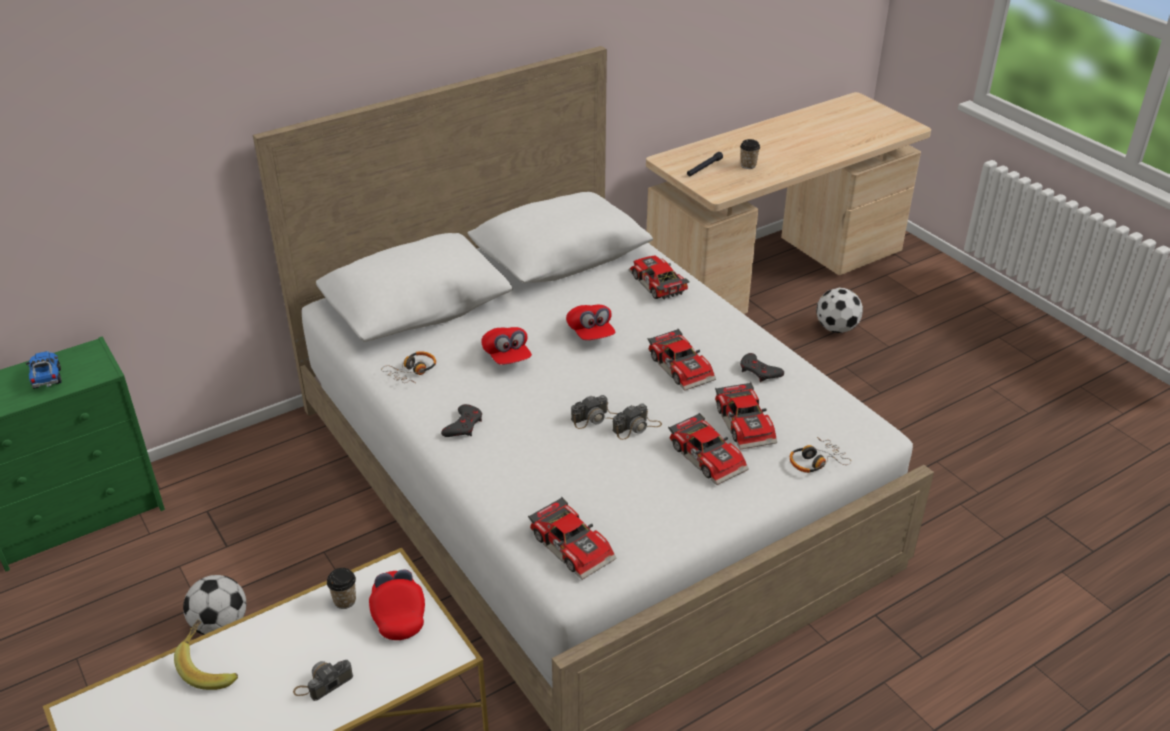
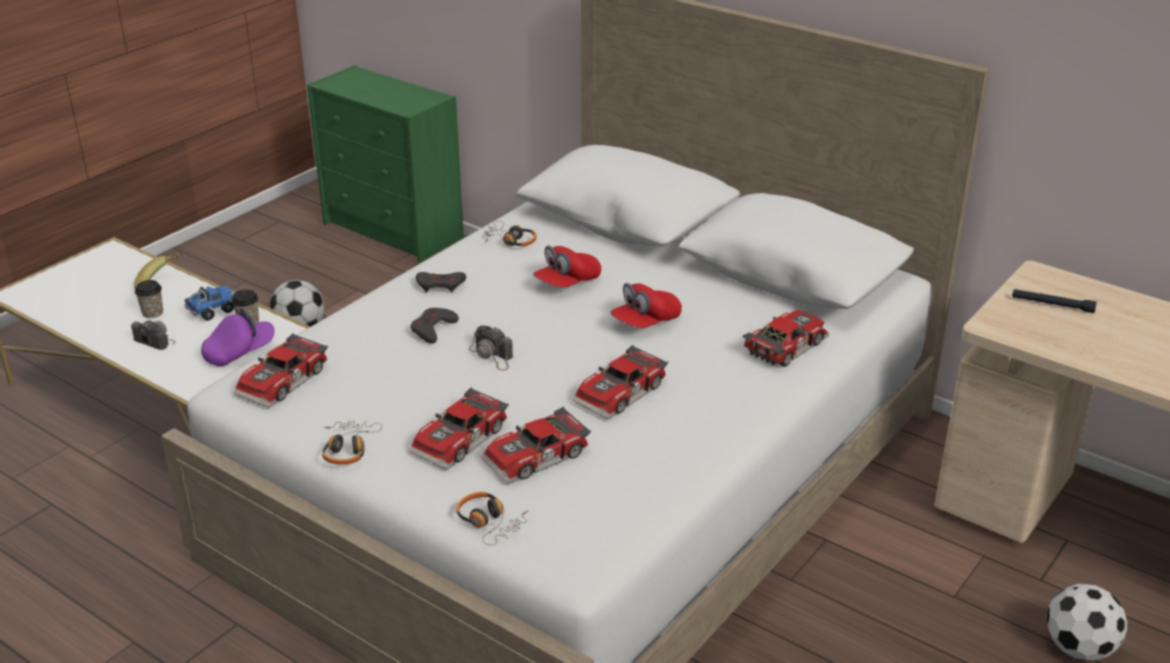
camera: 70 degrees right, 5 degrees down
toy truck [26,351,62,389] -> toy truck moved to [185,285,235,321]
red cap [369,569,425,640] -> purple cap [201,307,275,366]
camera [613,404,662,440] -> none
cup [740,139,760,169] -> cup moved to [135,280,163,319]
grey game controller [740,353,784,382] -> grey game controller moved to [411,308,459,344]
none -> headphones [322,421,382,465]

